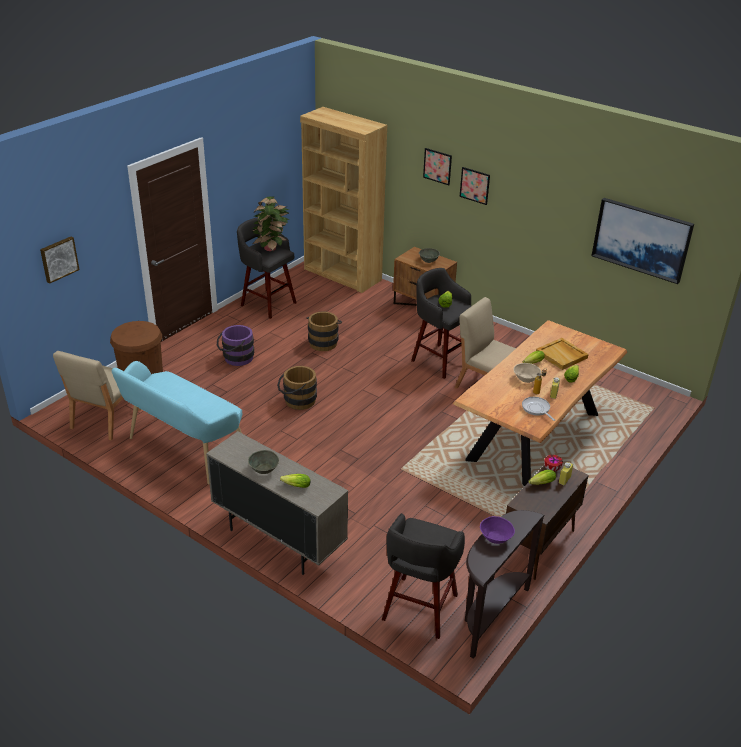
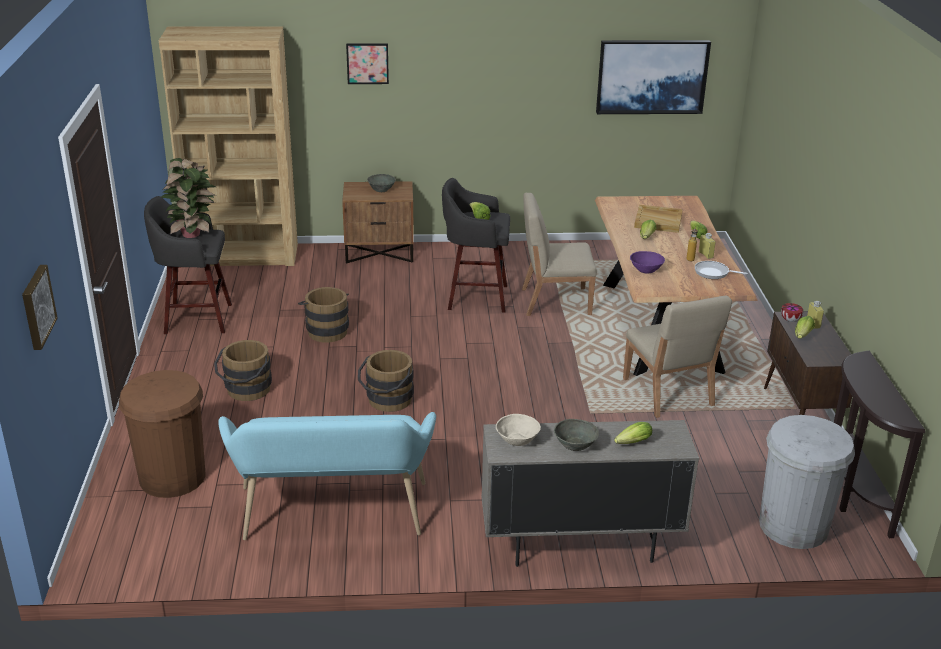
camera: 40 degrees left, 5 degrees down
beige chair [53,351,142,440] -> beige chair moved to [623,296,732,418]
purple bucket [217,325,254,366] -> brown bucket [214,340,272,401]
grey stool [382,513,465,639] -> white trash can [759,415,855,549]
picture [460,167,490,205] -> none
purple bowl [480,516,515,544] -> purple bowl moved to [630,251,665,274]
beige bowl [513,363,541,383] -> beige bowl moved to [496,414,541,446]

